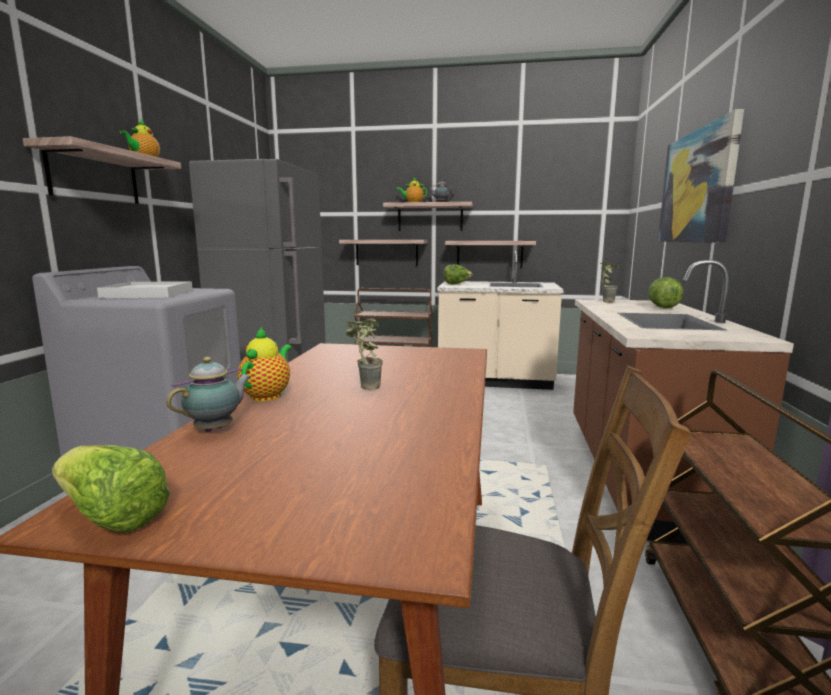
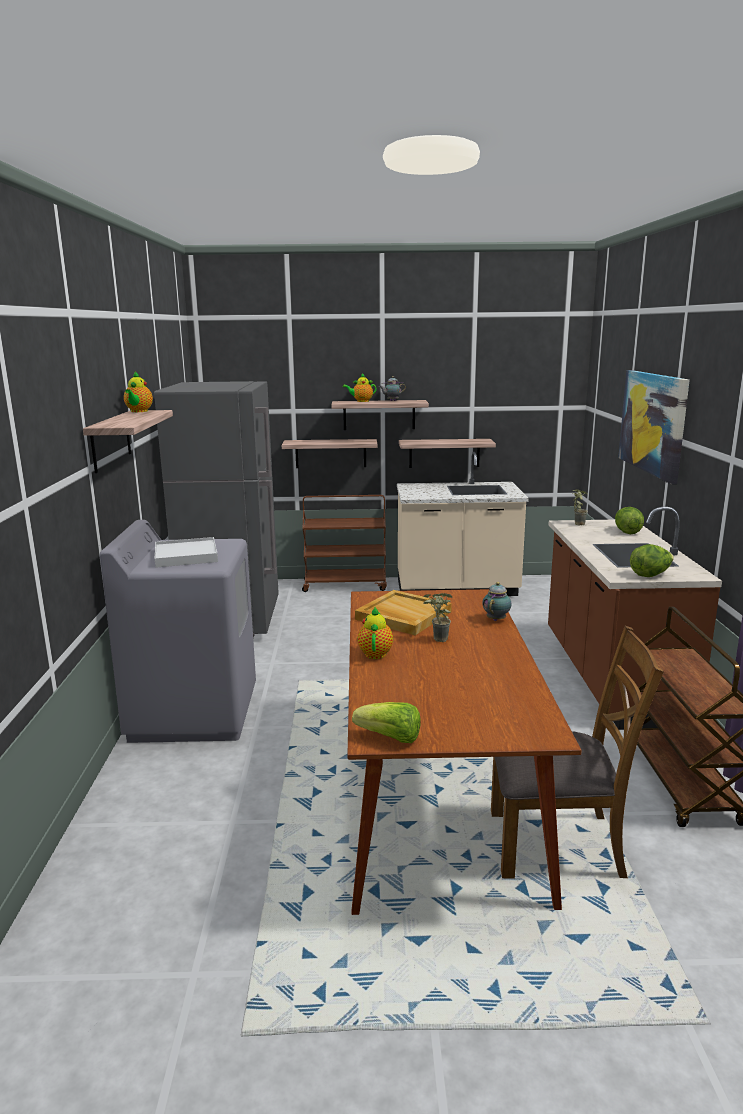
camera: 10 degrees left, 5 degrees up
teapot [166,357,251,432] -> teapot moved to [482,582,511,621]
lettuce [443,264,473,284] -> lettuce moved to [630,544,674,577]
none -> beige tray [355,590,452,635]

